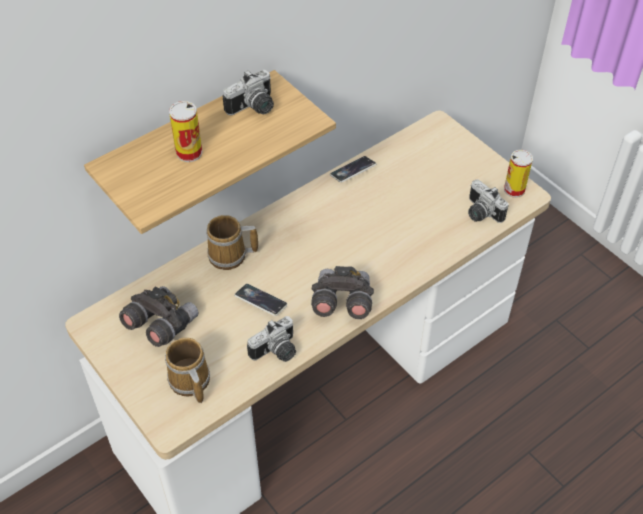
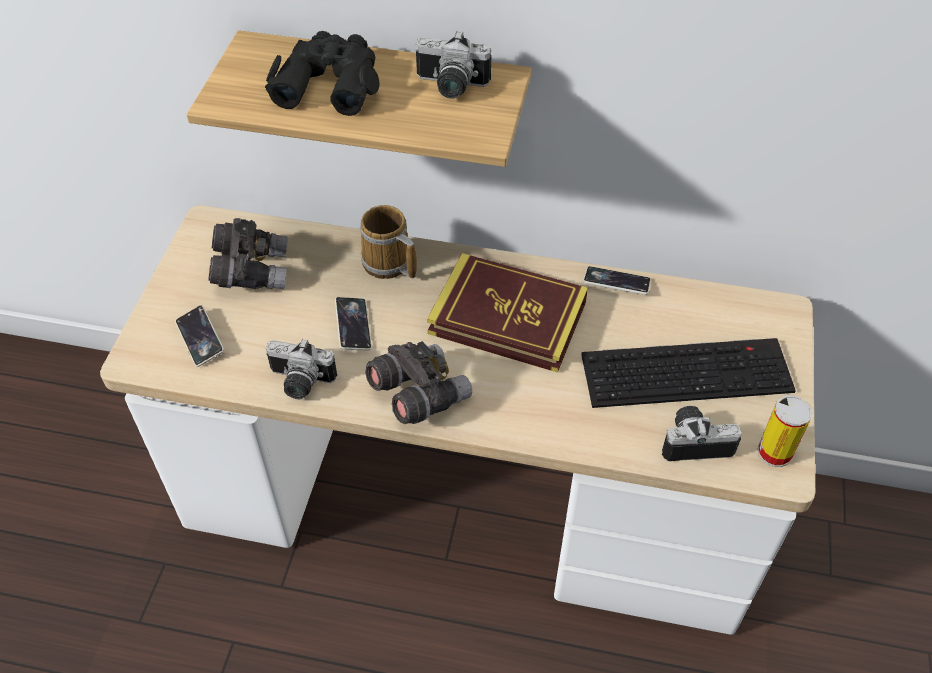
camera: 50 degrees right, 0 degrees up
mug [165,338,210,403] -> phone [175,305,224,367]
can [169,101,202,162] -> black binoculars [265,31,379,116]
camera [468,179,508,223] -> camera turned 75 degrees clockwise [662,406,742,461]
none -> book [427,253,588,373]
none -> keyboard [581,338,796,408]

